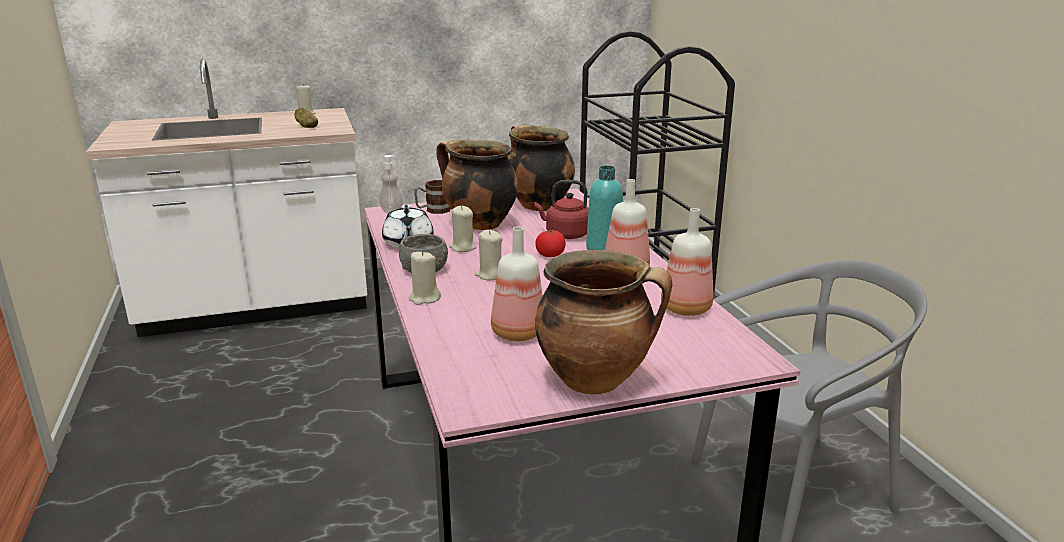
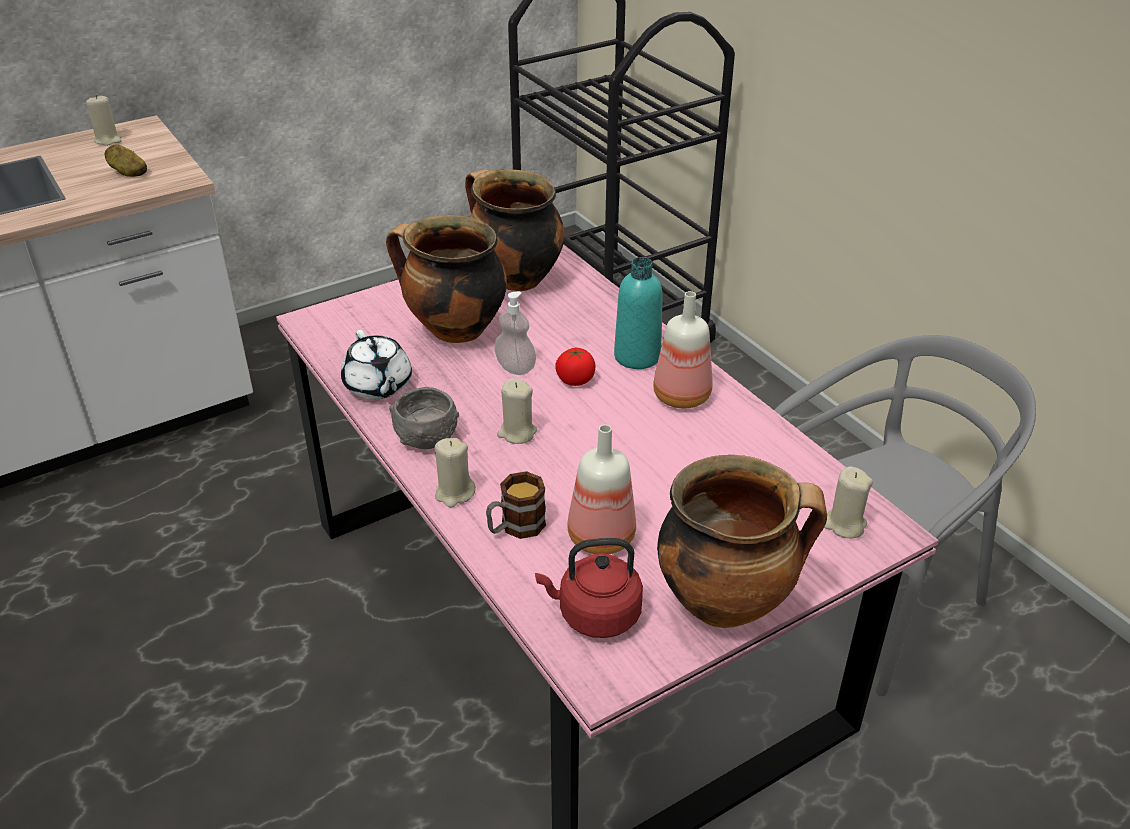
camera: 15 degrees left, 15 degrees up
soap dispenser [379,155,403,214] -> soap dispenser moved to [494,292,536,375]
mug [414,180,451,214] -> mug moved to [486,471,546,539]
beige candle [449,206,477,252] -> beige candle moved to [824,466,873,538]
red kettle [534,180,589,239] -> red kettle moved to [535,538,643,638]
bottle [661,208,713,316] -> none

